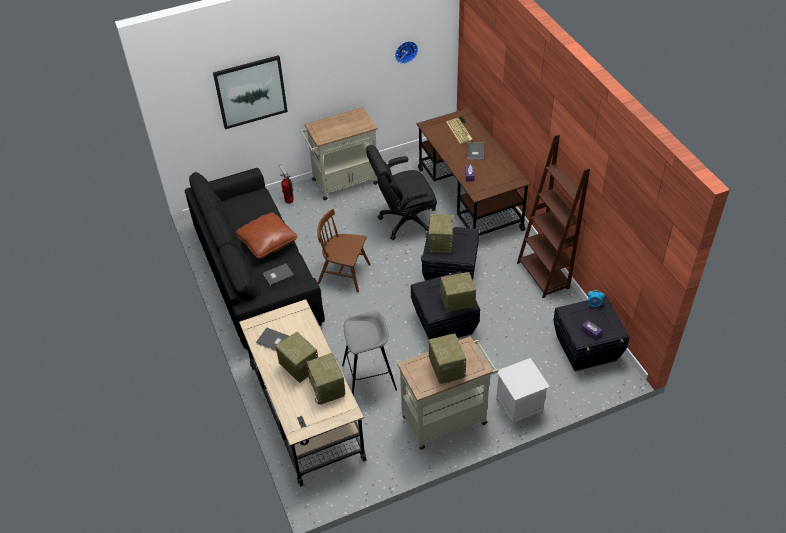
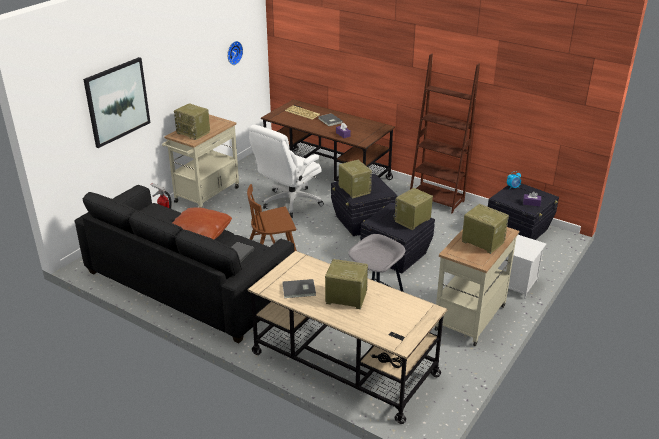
camera: 35 degrees left, 15 degrees down
radio [306,353,345,405] -> radio moved to [174,103,210,140]
black office chair [366,145,437,240] -> white office chair [249,125,324,218]

